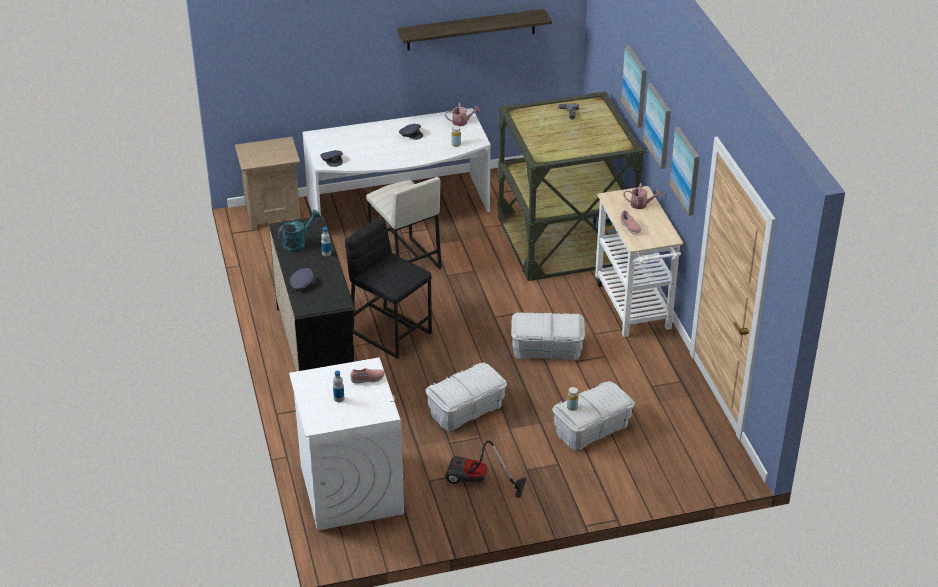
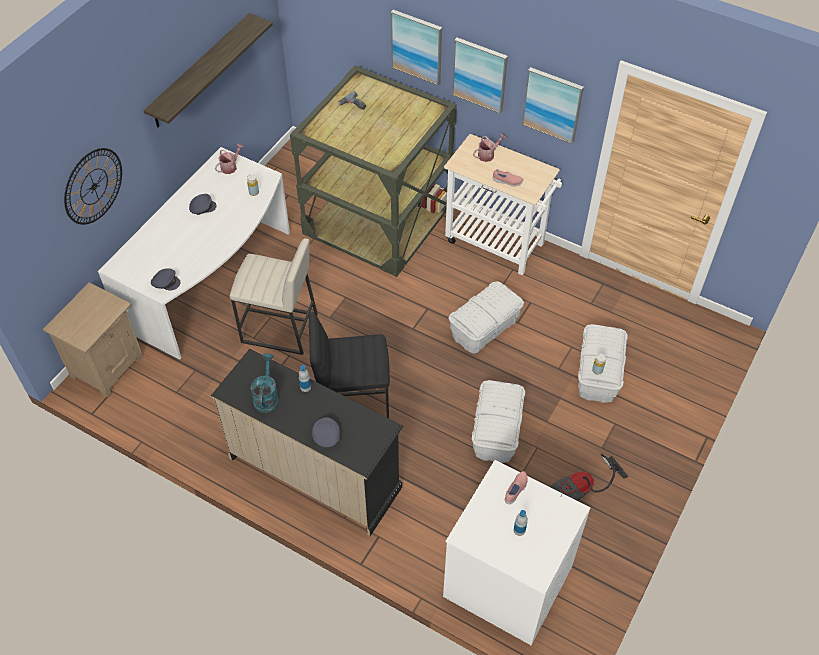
camera: 45 degrees left, 15 degrees up
none -> wall clock [64,148,122,225]

